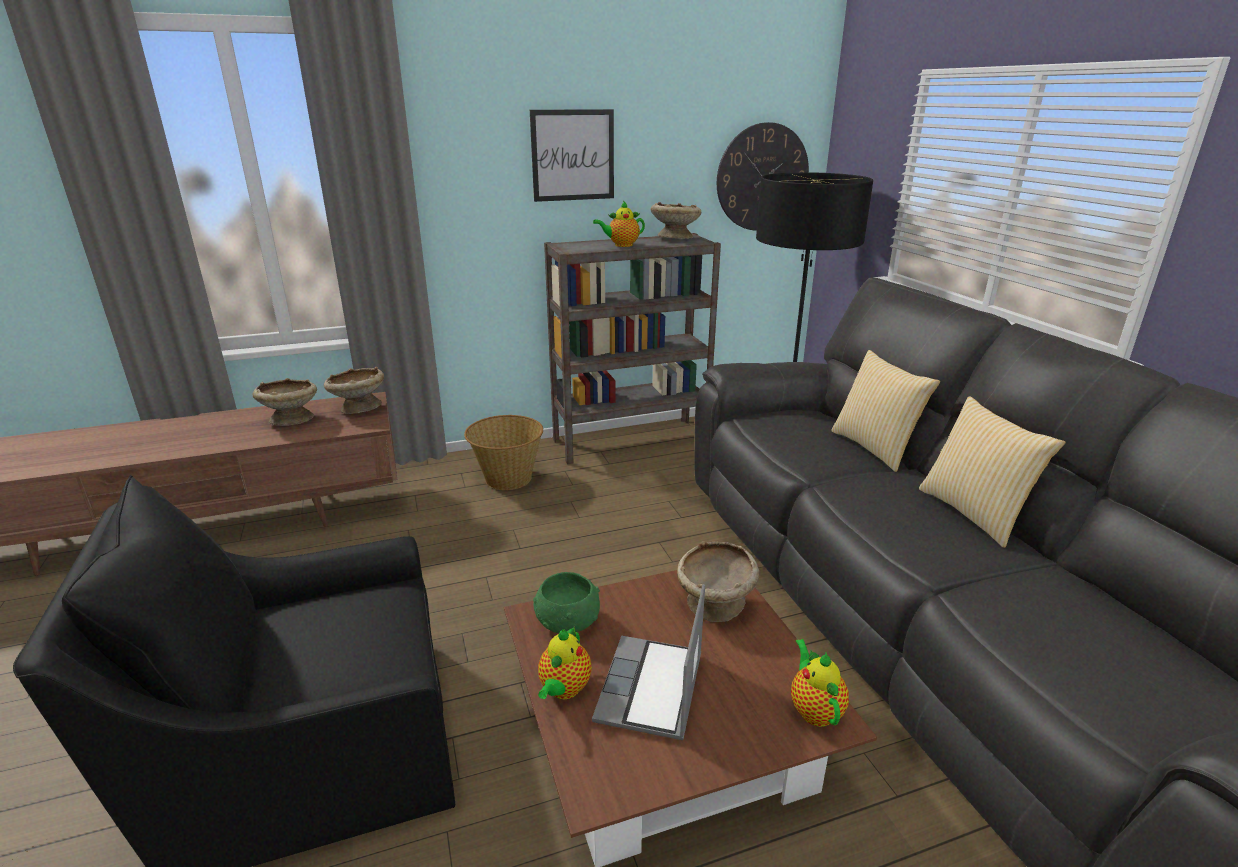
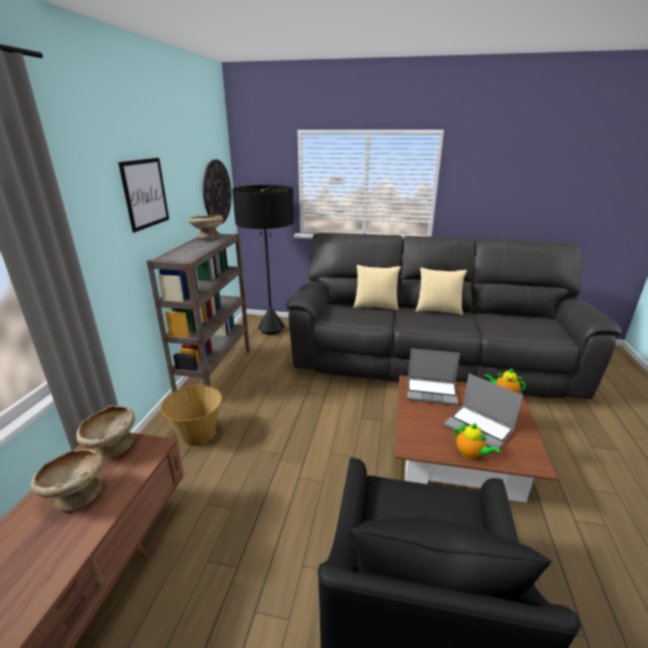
camera: 60 degrees left, 0 degrees up
green bowl [533,572,600,633] -> none
teapot [593,201,645,247] -> none
beige bowl [677,541,759,622] -> laptop [407,348,460,406]

